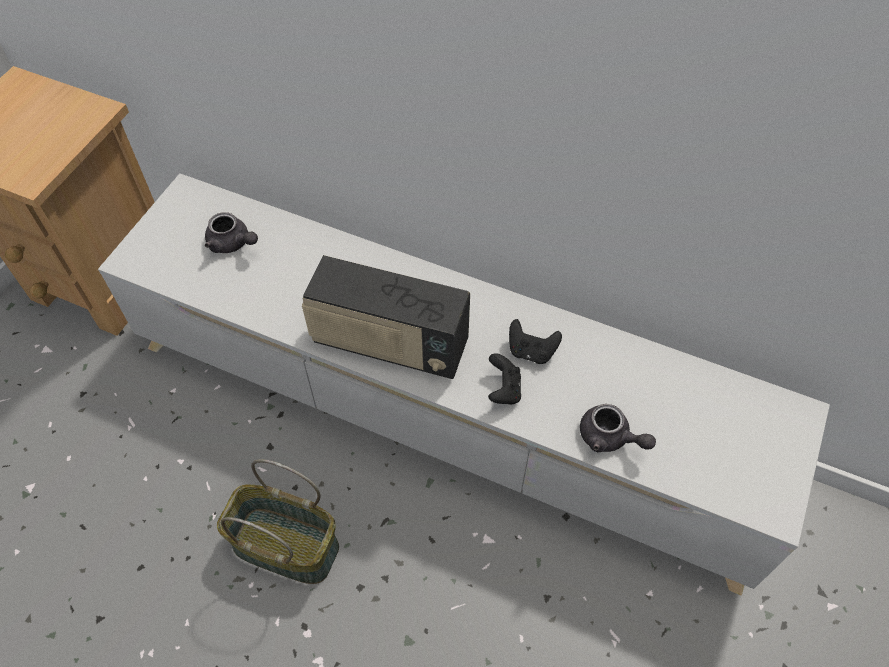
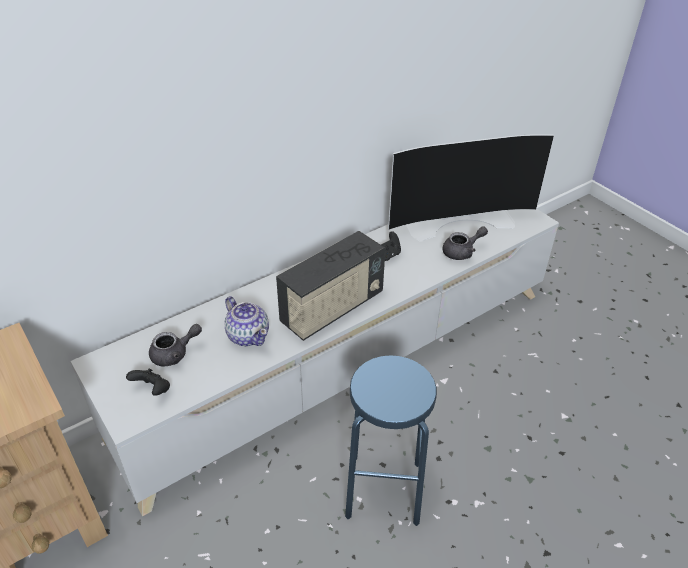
camera: 60 degrees left, 15 degrees down
basket [217,459,339,584] -> blue stool [345,355,437,526]
black game controller [488,353,521,405] -> black game controller moved to [126,369,170,396]
none -> teapot [225,296,269,346]
none -> television [388,134,555,242]

